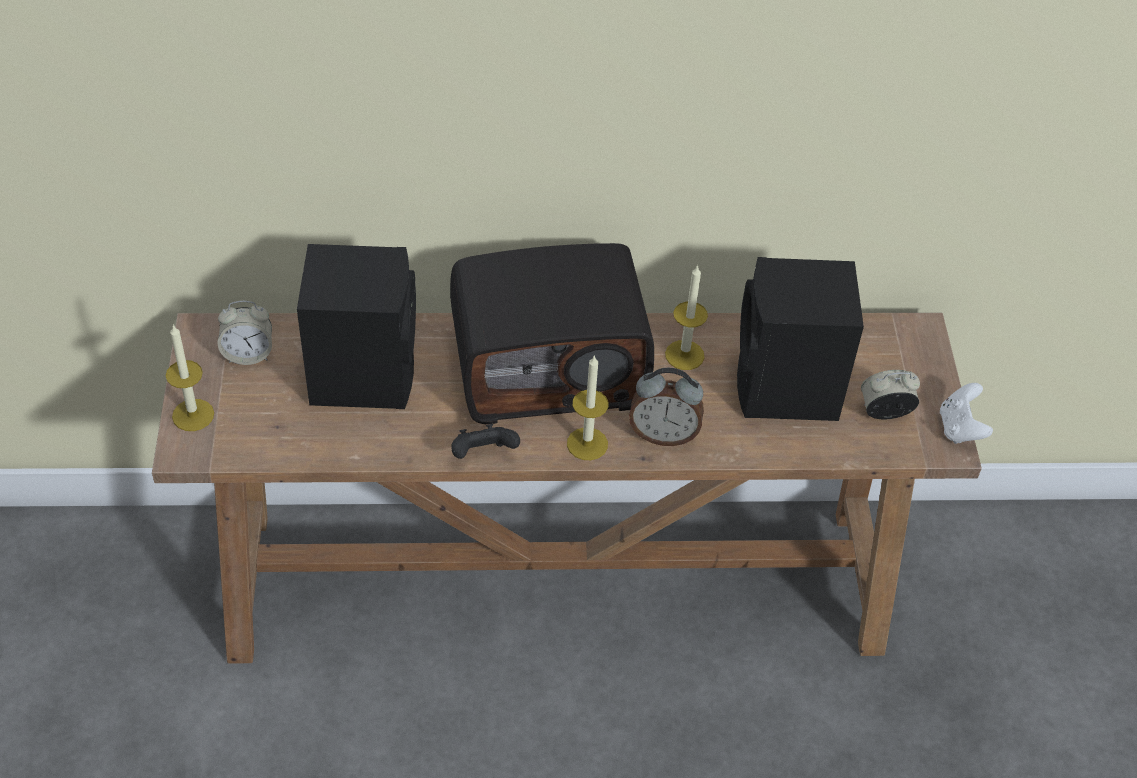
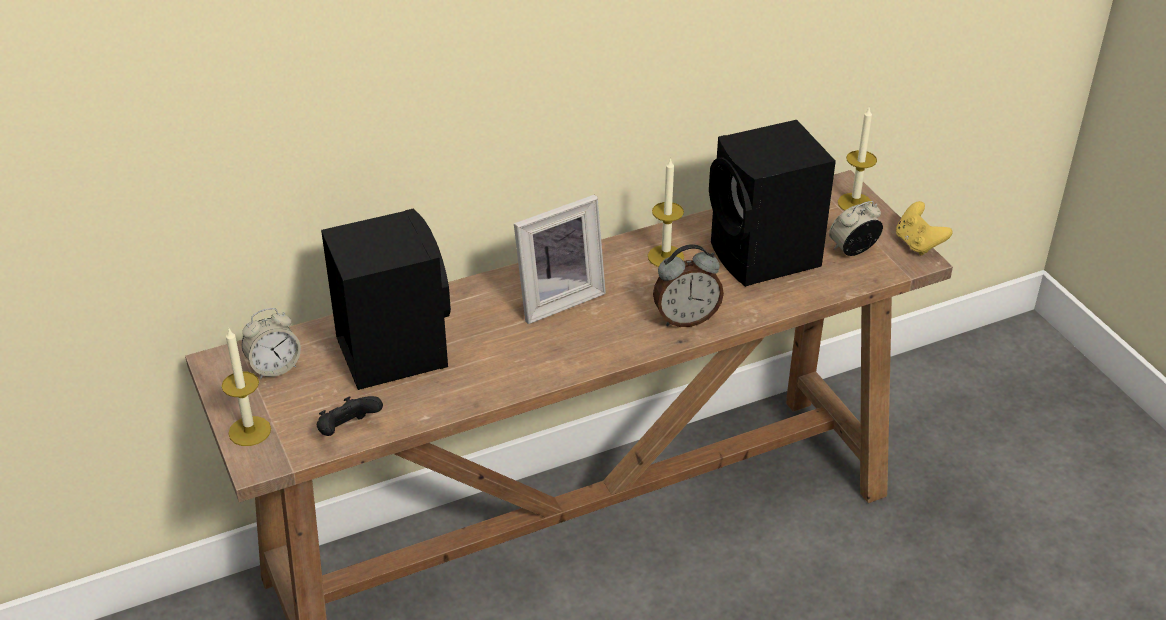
camera: 20 degrees left, 10 degrees down
radio [450,243,654,424] -> picture frame [514,195,606,324]
black game controller [451,424,520,459] -> black game controller moved to [317,396,383,436]
candle [567,356,609,460] -> candle moved to [838,108,877,211]
white game controller [940,383,993,444] -> yellow game controller [896,201,953,256]

